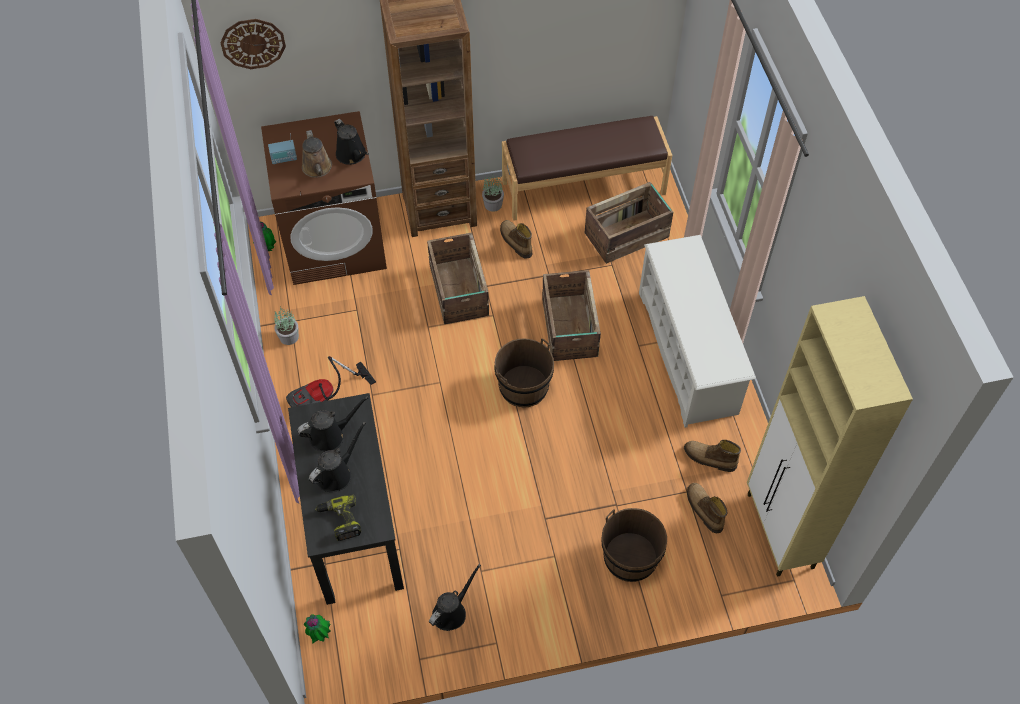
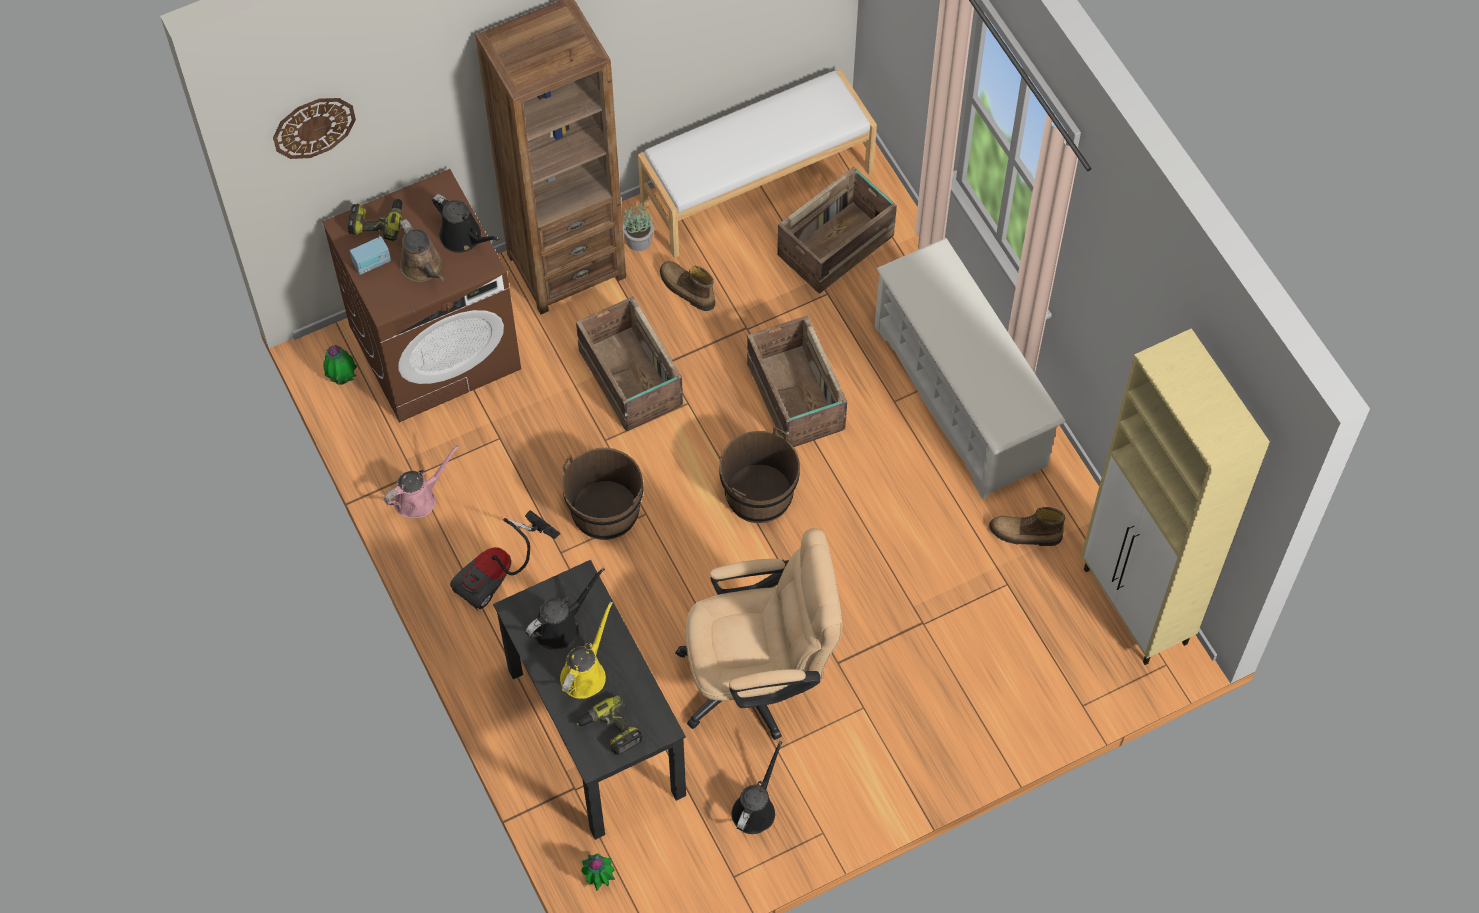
camera: 15 degrees left, 5 degrees up
potted plant [274,308,299,345] -> pink watering can [384,445,459,518]
black watering can [309,422,366,492] -> yellow watering can [560,601,613,699]
brown bench [502,116,672,221] -> white bench [638,69,877,258]
brown bucket [601,508,667,582] -> brown bucket moved to [562,448,644,540]
boot [687,483,727,533] -> none
none -> power drill [348,198,402,241]
none -> beige office chair [675,528,842,740]

